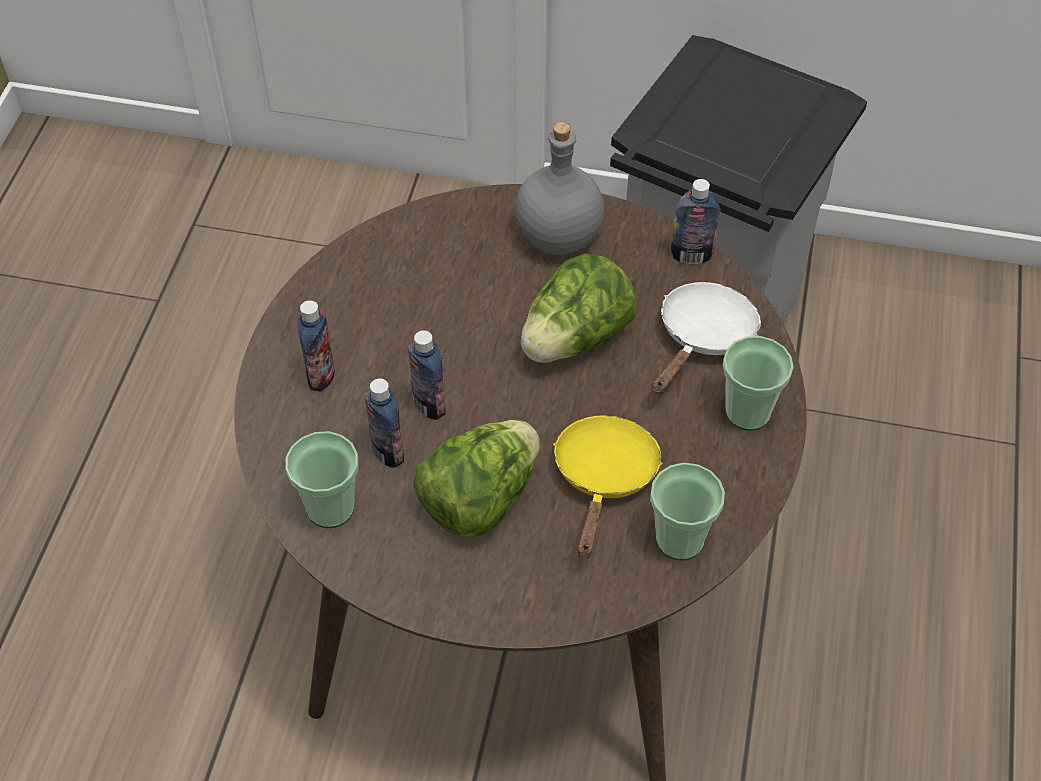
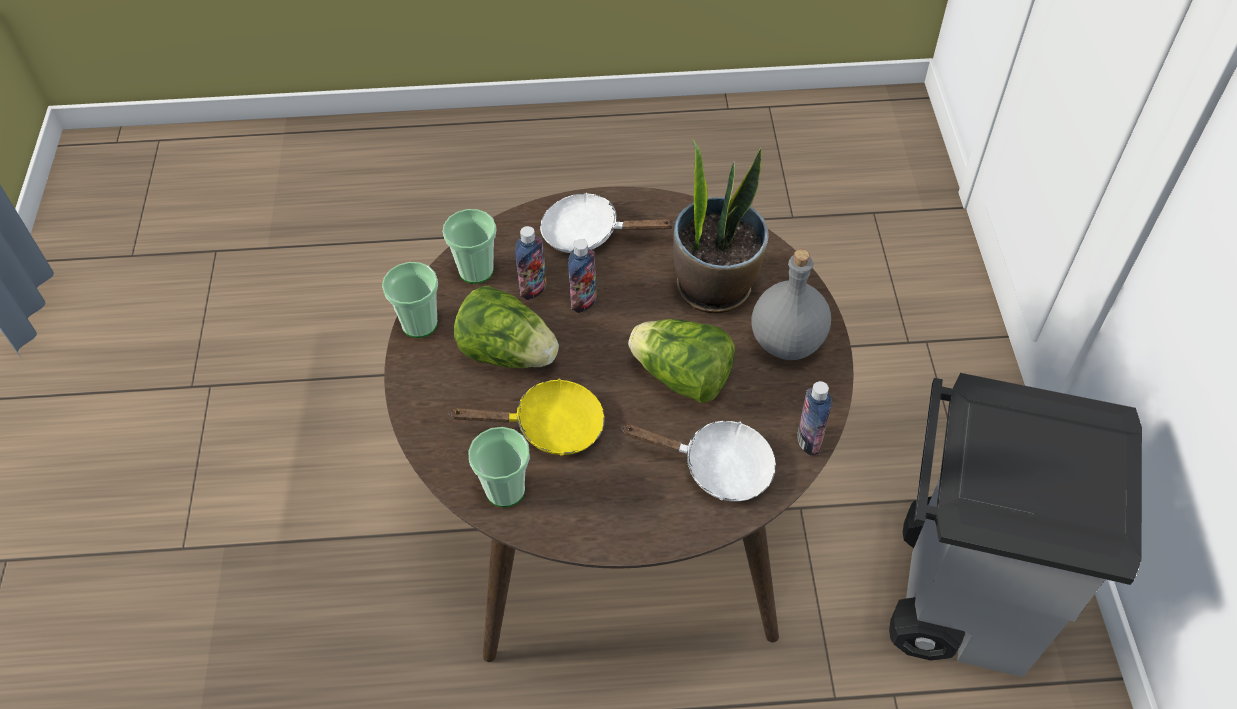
camera: 75 degrees right, 0 degrees up
bottle [297,300,335,392] -> white frying pan [540,192,675,253]
cup [723,336,794,431] -> cup moved to [382,262,438,338]
none -> potted plant [673,139,769,313]

